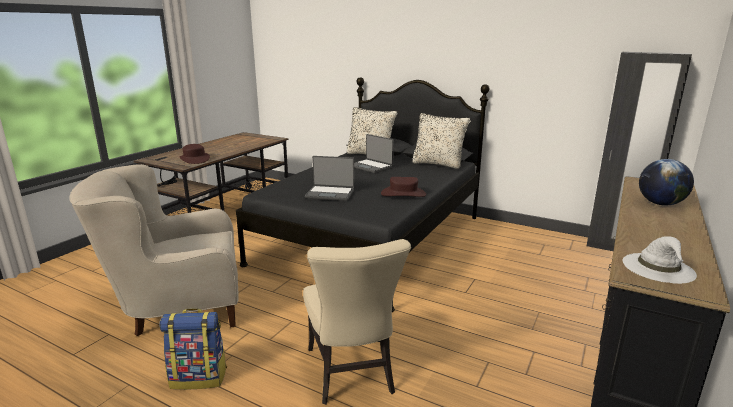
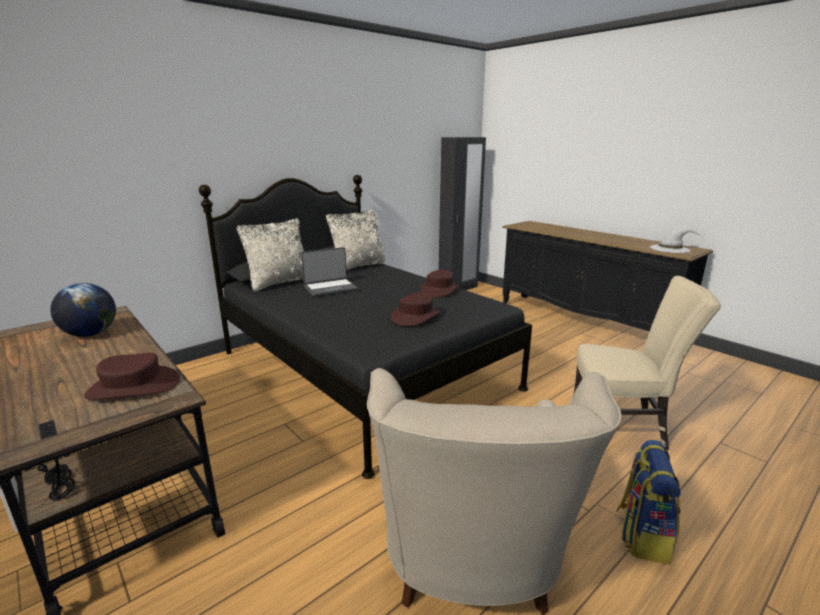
camera: 70 degrees left, 0 degrees up
laptop [305,156,354,201] -> brown hat [391,292,441,326]
globe [639,159,694,206] -> globe moved to [50,283,116,337]

